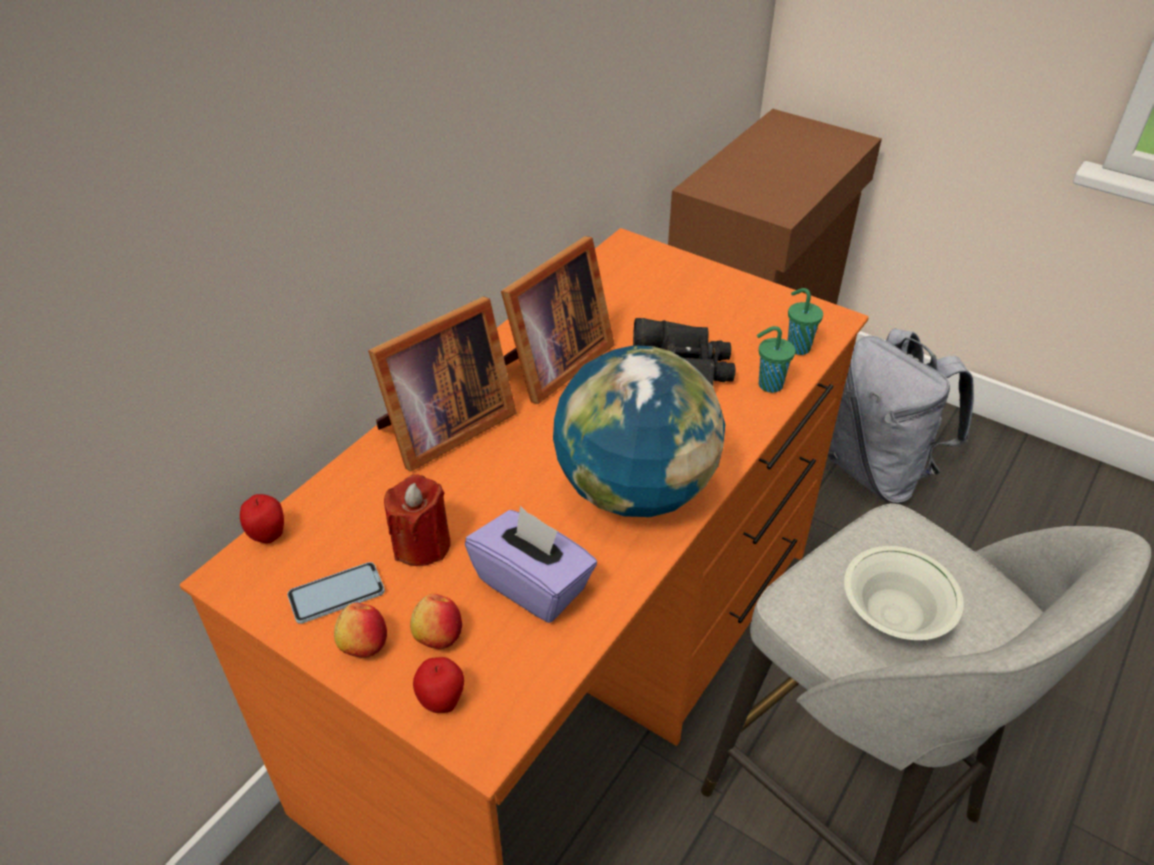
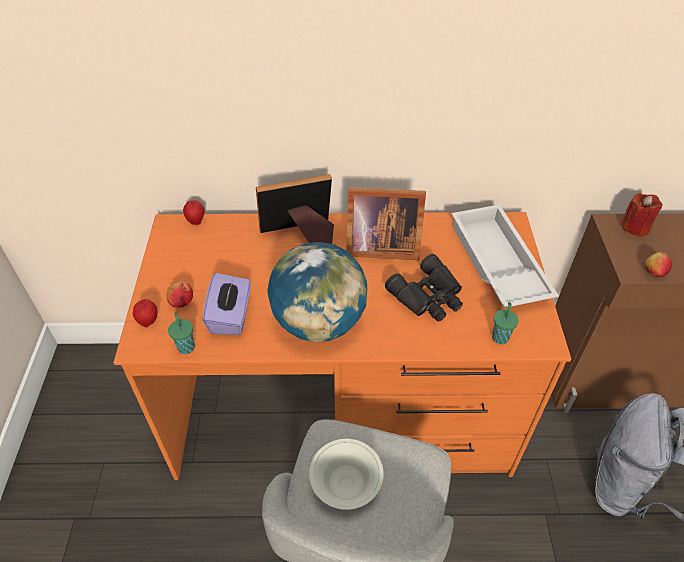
camera: 55 degrees right, 5 degrees up
phone [287,562,385,624] -> none
apple [334,603,387,658] -> apple moved to [645,252,672,277]
picture frame [368,296,517,472] -> picture frame turned 150 degrees clockwise [256,174,334,244]
red candle [384,474,451,566] -> red candle moved to [620,193,663,237]
green cup [757,326,795,393] -> green cup moved to [168,312,195,354]
none -> white tray [452,205,559,308]

